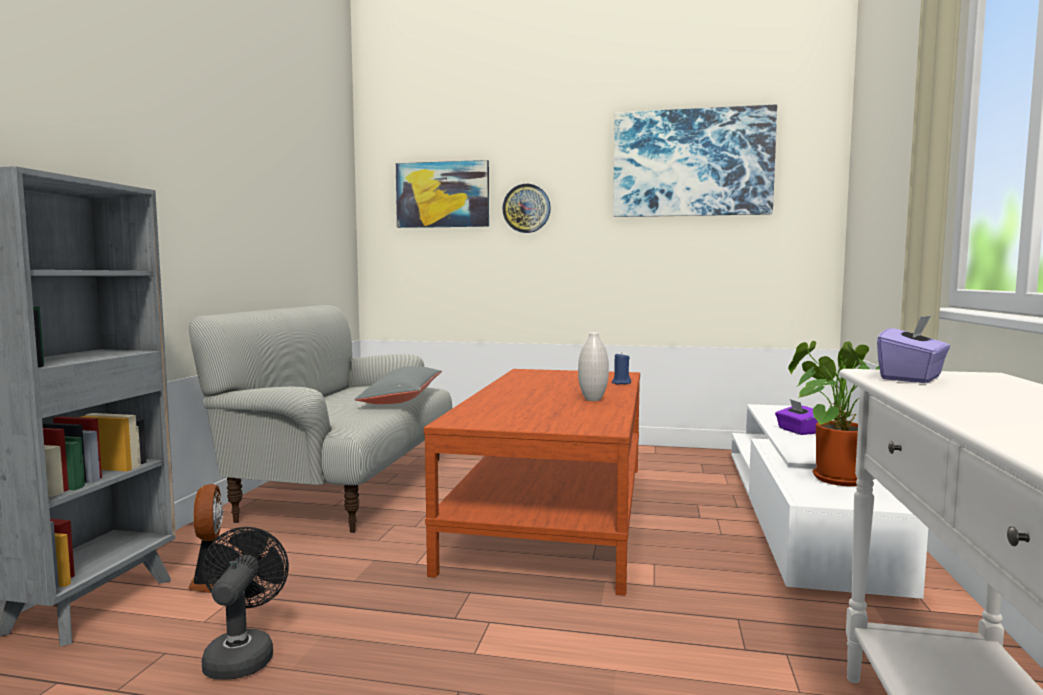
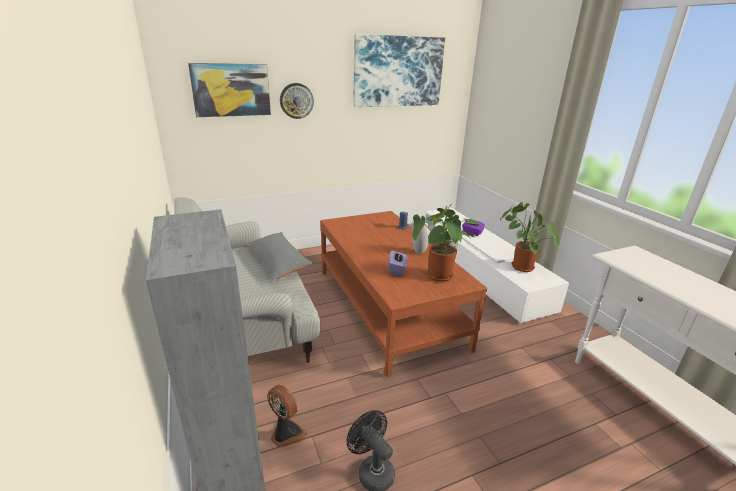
camera: 35 degrees left, 20 degrees up
purple tissue box [877,315,950,383] -> purple tissue box moved to [388,250,407,275]
none -> potted plant [412,204,479,282]

